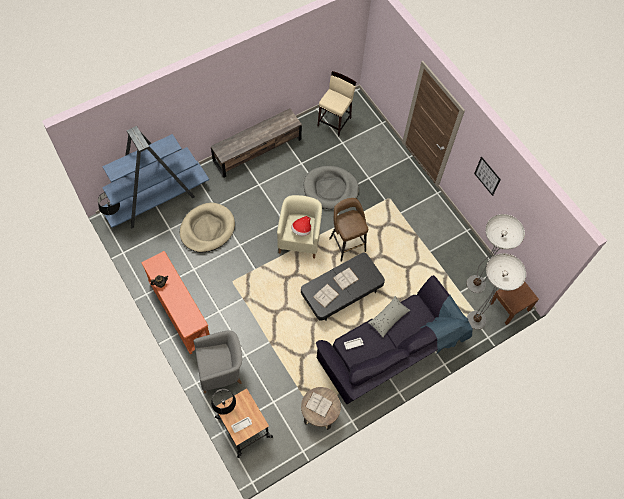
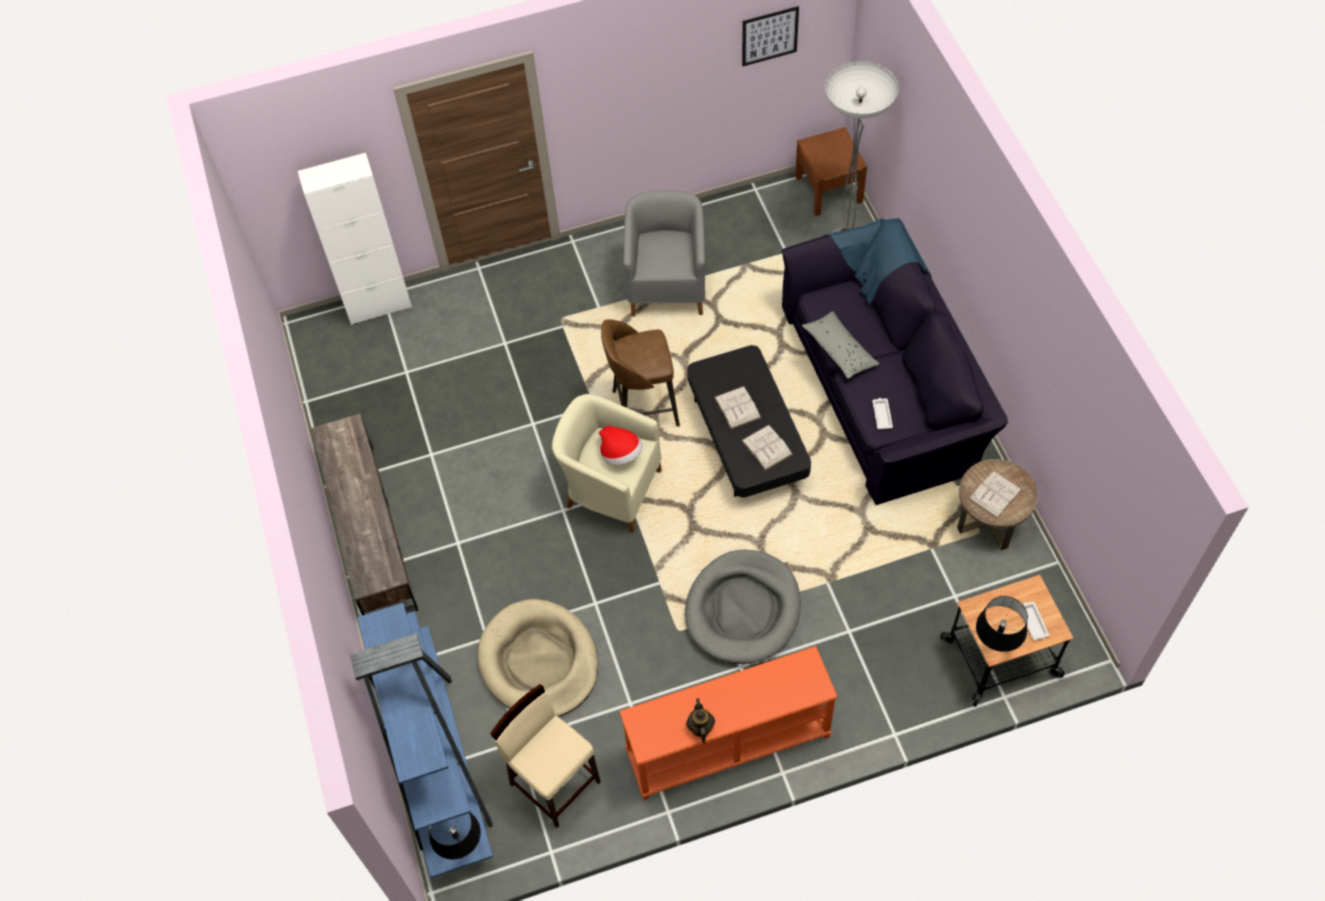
camera: 70 degrees left, 5 degrees down
grey armchair [194,330,242,393] -> grey armchair moved to [623,190,705,316]
grey dog bed [304,166,359,210] -> grey dog bed moved to [685,550,801,664]
beige stool [318,71,356,136] -> beige stool moved to [490,684,601,828]
floor lamp [466,214,525,293] -> none
picture [474,157,501,196] -> picture moved to [742,6,799,66]
none -> white cabinet [298,153,412,325]

